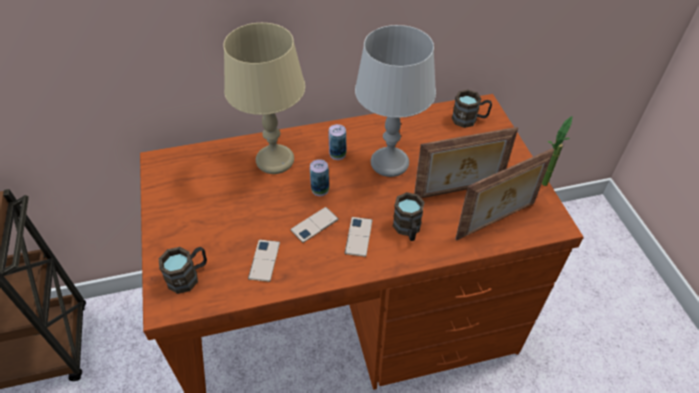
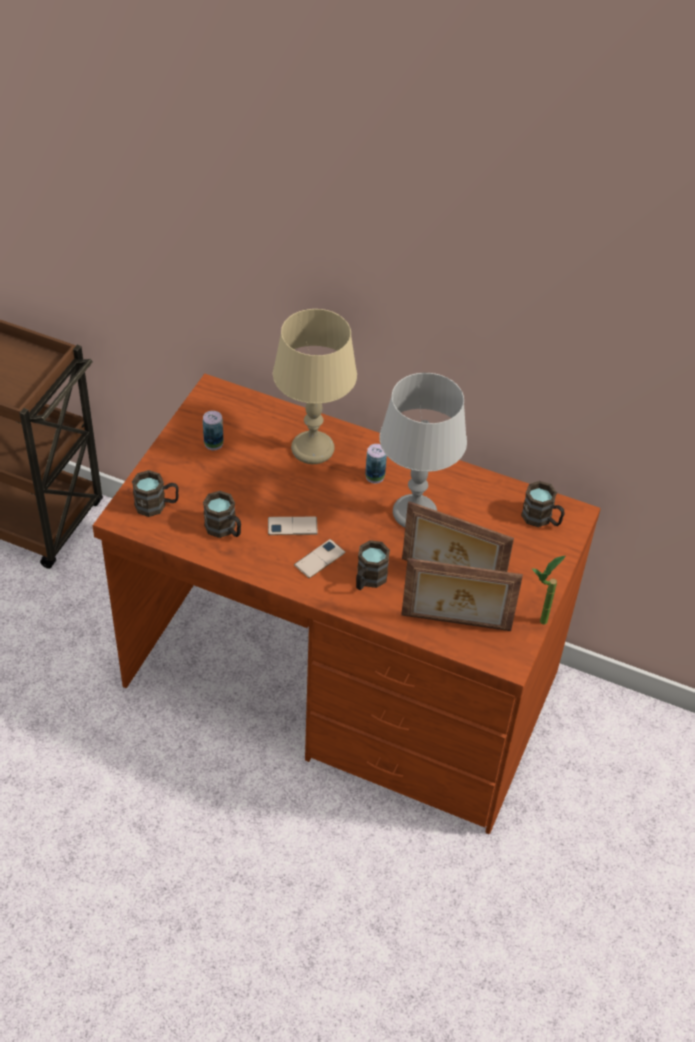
camera: 35 degrees right, 0 degrees up
phone [248,240,280,282] -> brown mug [203,491,241,538]
can [310,159,329,196] -> can moved to [203,411,224,450]

